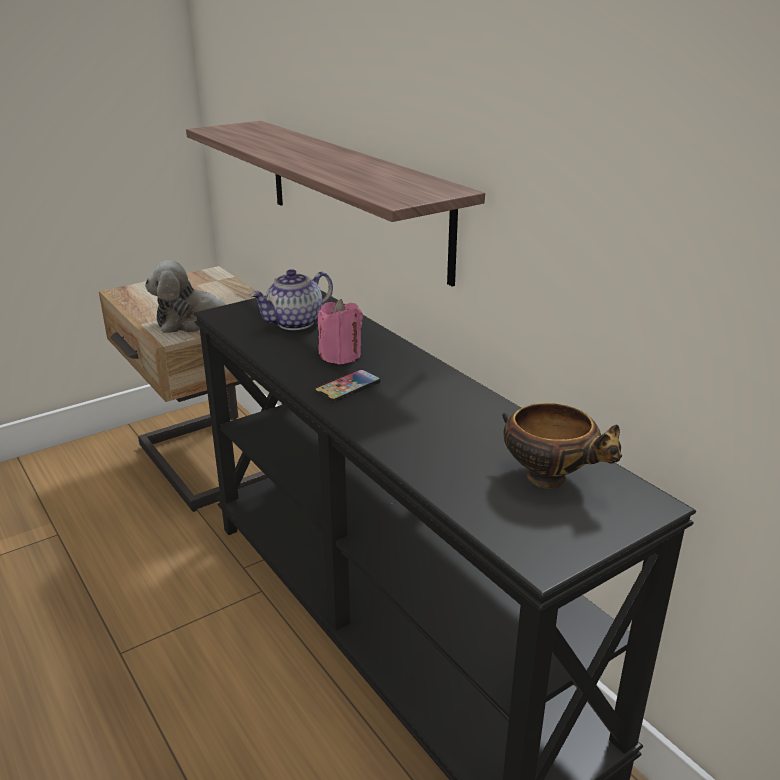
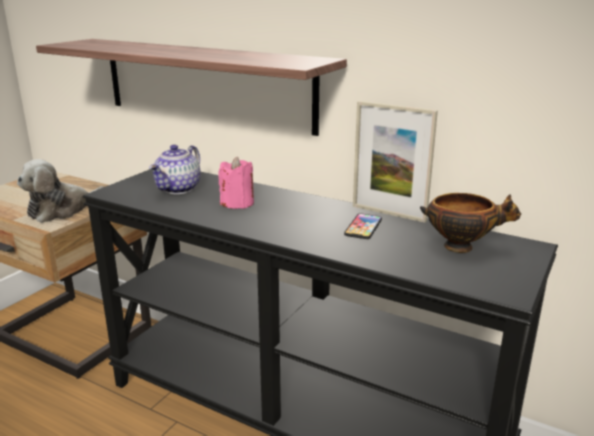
camera: 25 degrees left, 5 degrees down
phone [314,369,381,402] -> phone moved to [344,213,382,239]
none -> picture frame [353,101,438,223]

